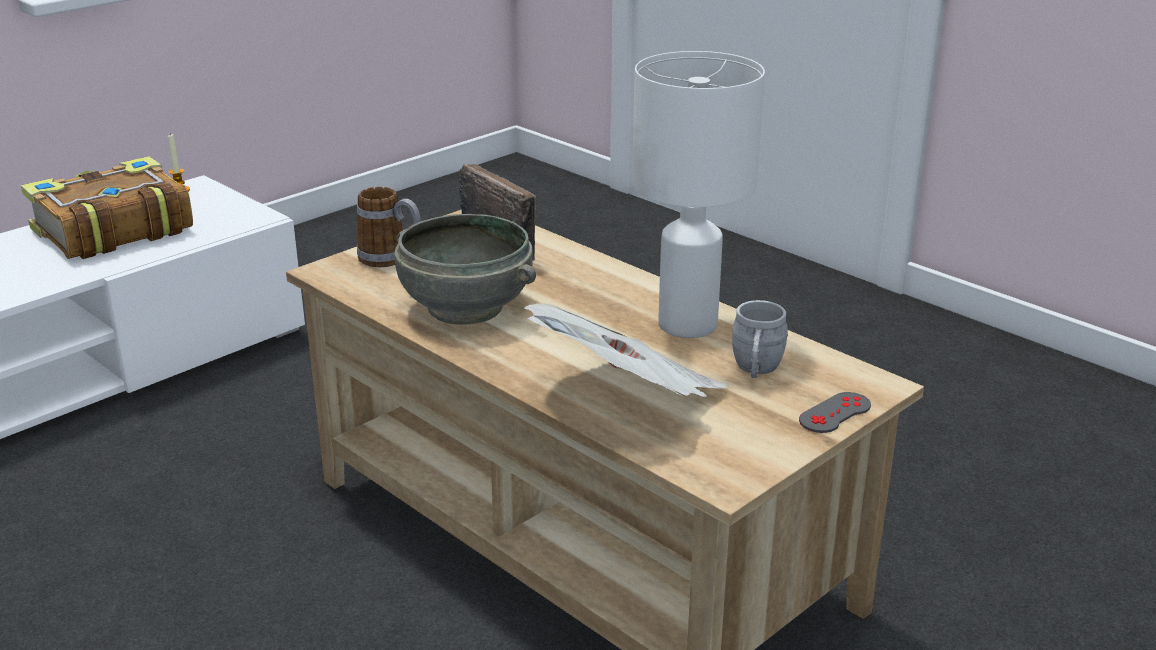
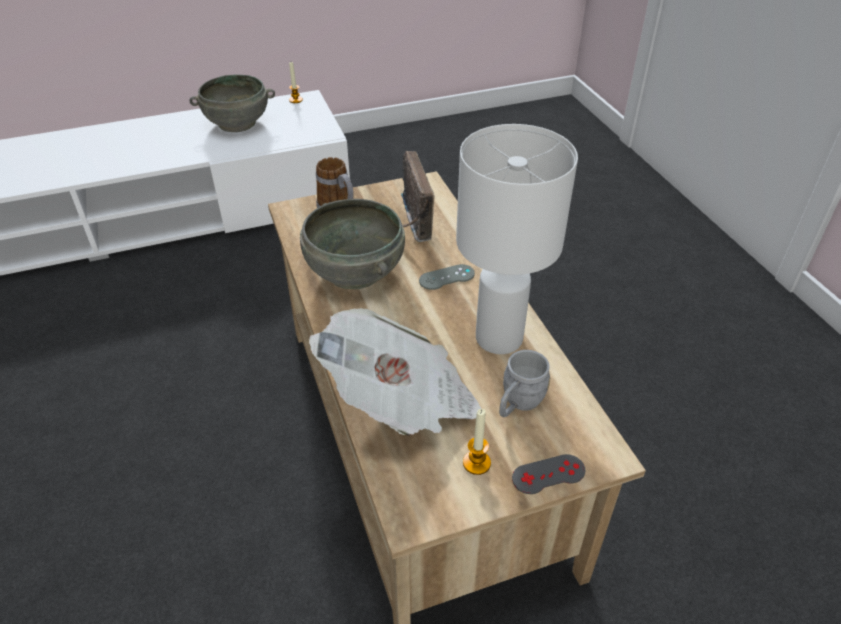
camera: 25 degrees right, 15 degrees up
book [21,156,193,259] -> grey bowl [190,75,275,132]
none -> grey game controller [419,264,475,290]
none -> candle [463,409,491,475]

